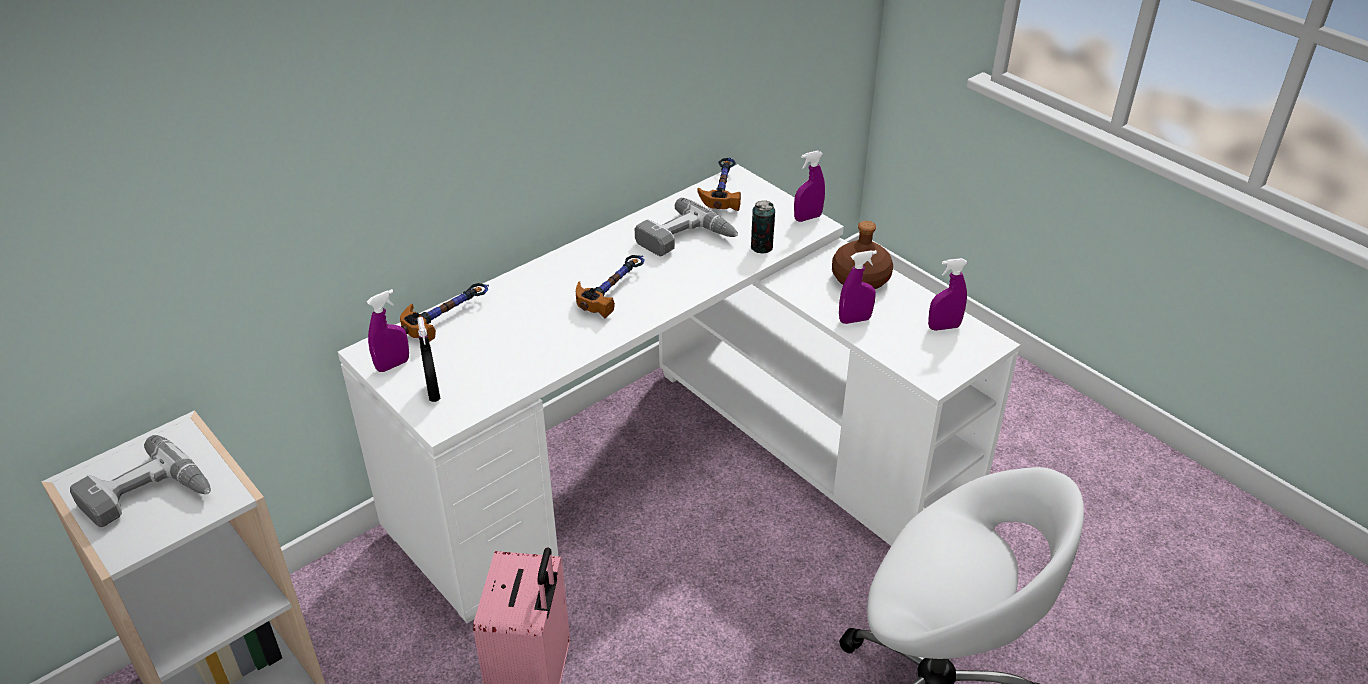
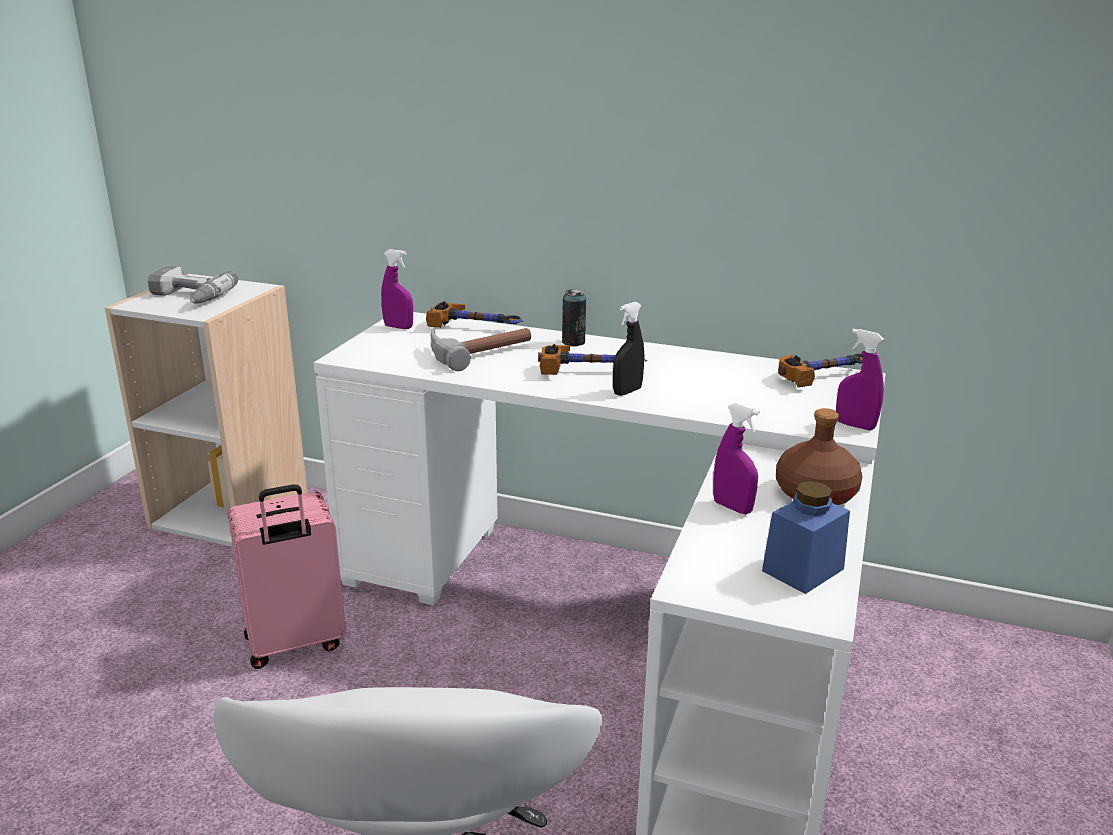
camera: 60 degrees right, 15 degrees down
black spray bottle [417,317,440,402] -> black spray bottle moved to [613,302,644,396]
power drill [635,198,738,257] -> none
can [751,200,775,253] -> can moved to [562,289,586,346]
purple spray bottle [928,258,968,331] -> blue jar [762,481,850,594]
none -> hammer [431,328,531,371]

